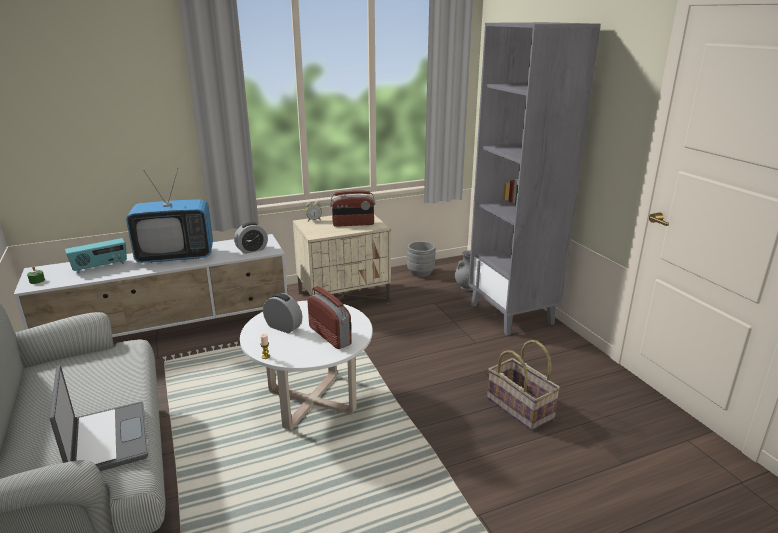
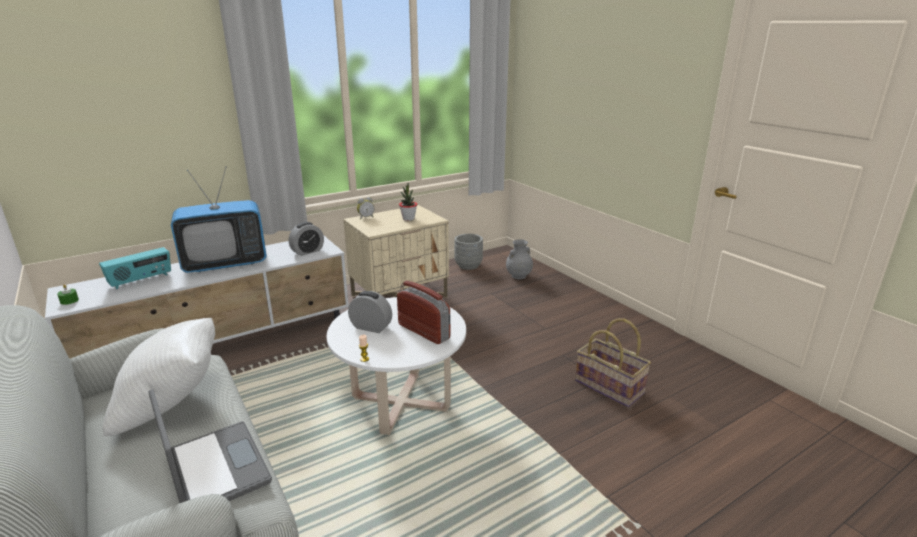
camera: 10 degrees left, 0 degrees up
radio [330,191,375,227] -> potted plant [399,183,417,221]
grey bookcase [468,22,601,335] -> none
none -> white pillow [102,318,215,436]

